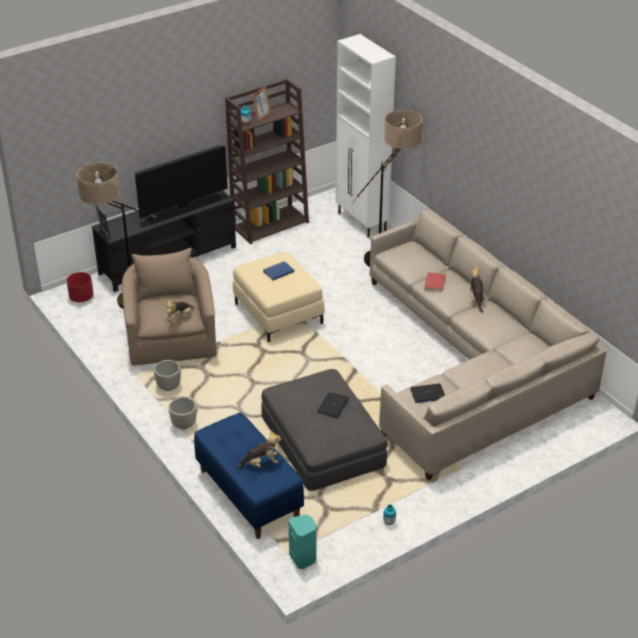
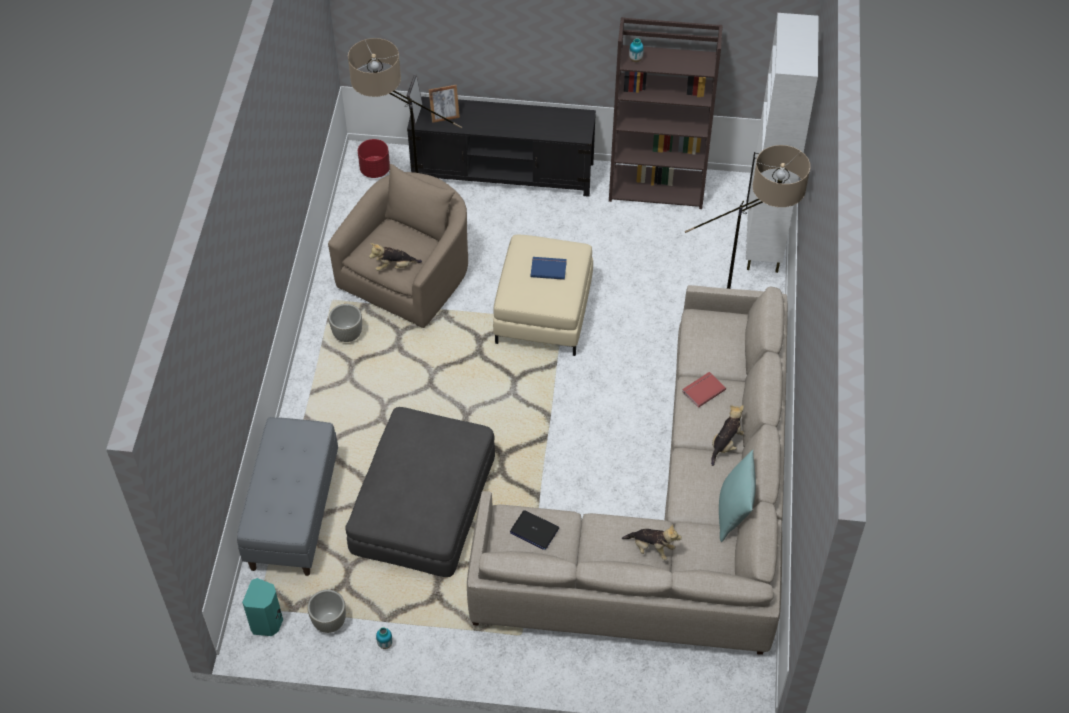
camera: 40 degrees right, 15 degrees up
television [135,145,228,224] -> none
grey planter [169,397,197,429] -> grey planter moved to [307,590,346,633]
blue bench [194,412,304,539] -> grey bench [237,417,338,576]
plush toy [237,430,281,469] -> plush toy moved to [622,524,682,560]
picture frame [252,87,271,122] -> picture frame moved to [429,85,460,123]
laptop [317,392,349,418] -> none
none -> turquoise pillow [719,450,756,542]

